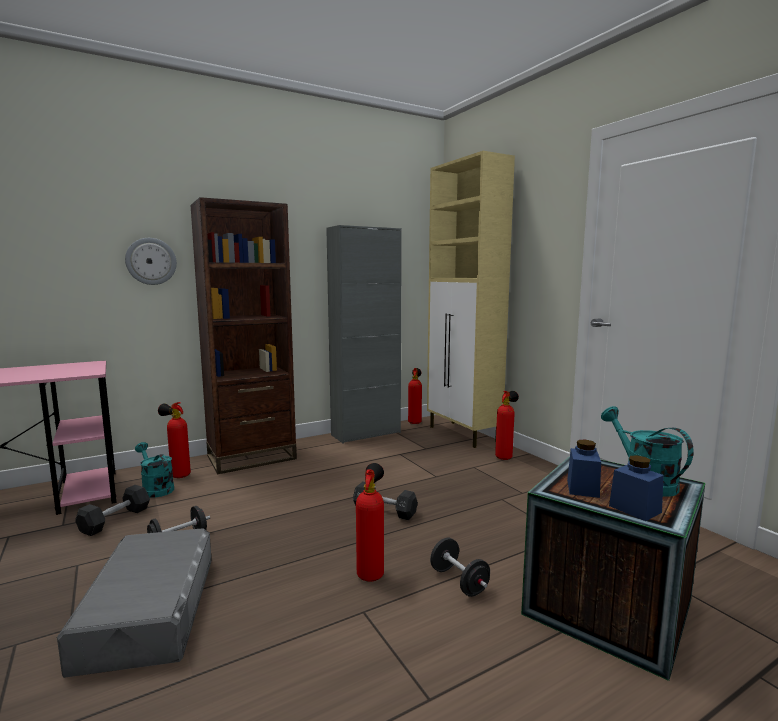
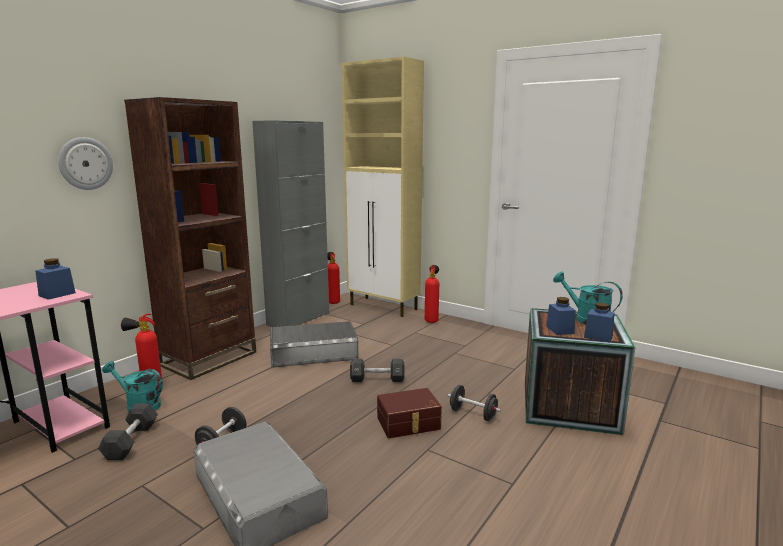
camera: 25 degrees left, 5 degrees up
fire extinguisher [356,463,384,582] -> brown storage box [377,388,442,438]
none -> blue jar [35,258,76,300]
none -> grey storage box [270,321,359,368]

